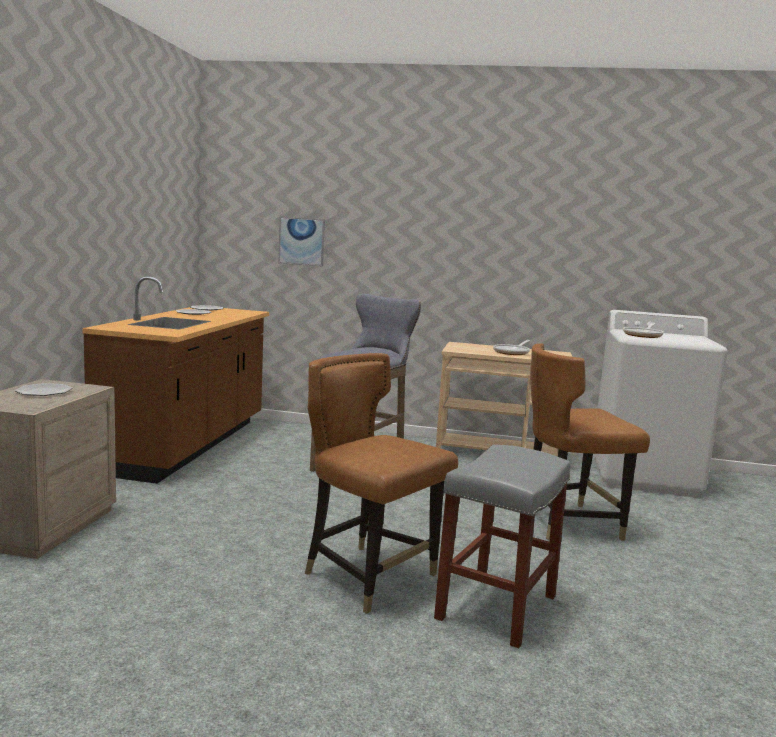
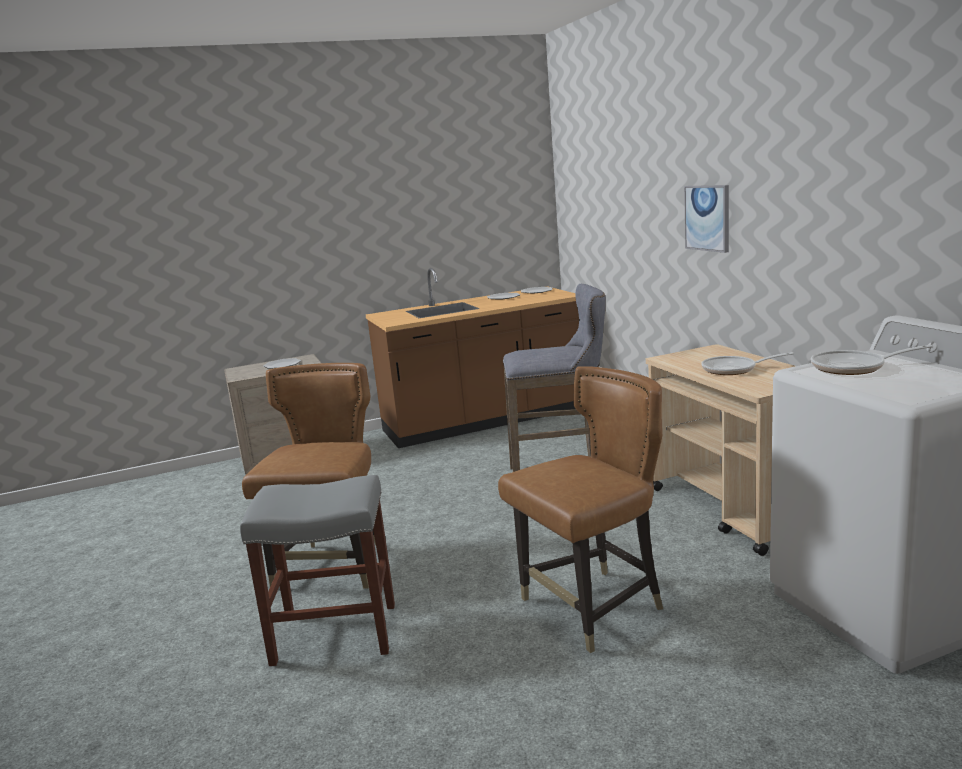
camera: 60 degrees right, 5 degrees up
picture [278,217,325,266] -> picture moved to [684,185,729,253]
brown chair [530,344,650,541] -> brown chair turned 105 degrees clockwise [498,366,663,653]

